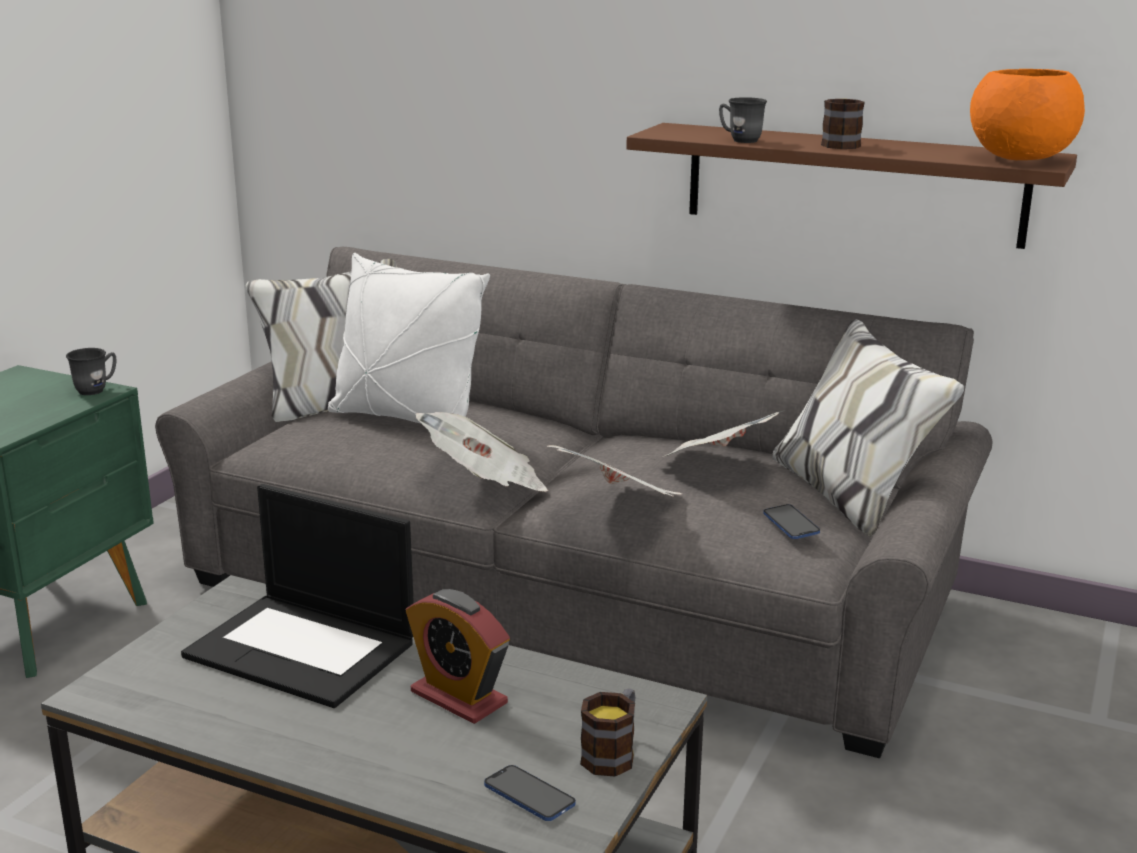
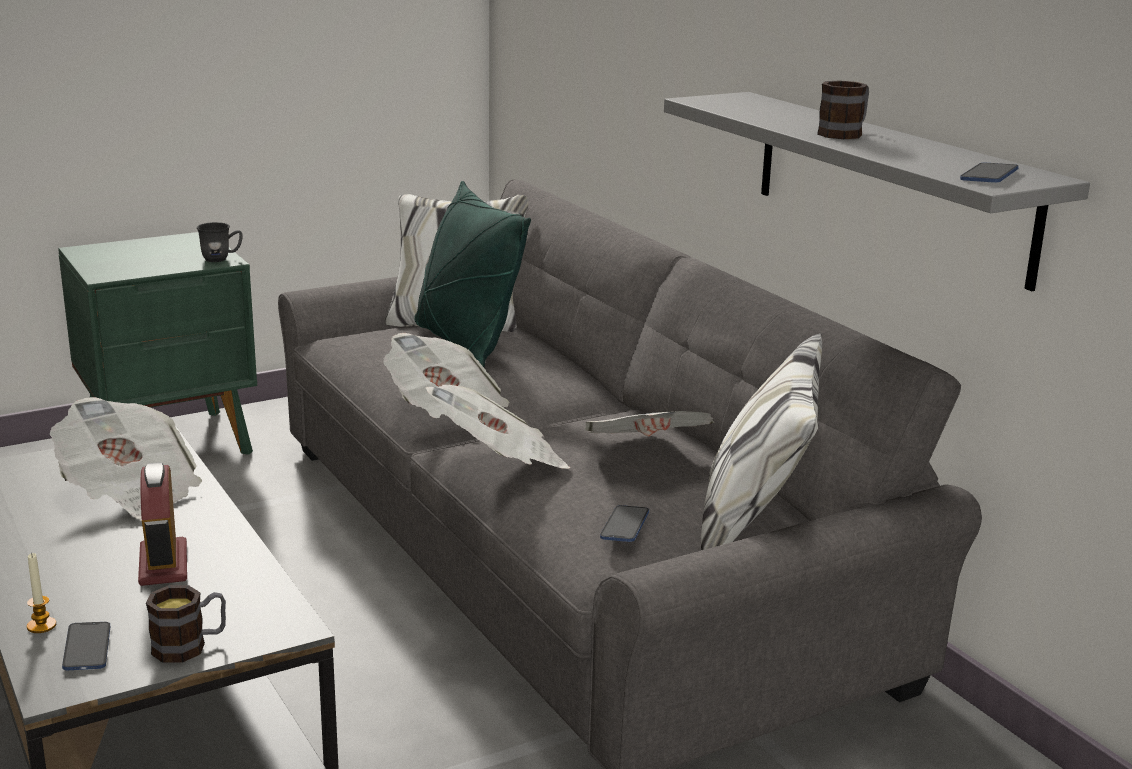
camera: 35 degrees right, 0 degrees up
laptop [181,484,414,708] -> newspaper [50,397,202,520]
white pillow [328,253,490,423] -> green pillow [415,181,531,367]
brown shelf [626,123,1077,249] -> grey shelf [664,92,1090,291]
grey mug [719,97,767,143] -> none
orange bowl [970,69,1085,160] -> phone [960,163,1019,183]
none -> candle [27,553,56,633]

